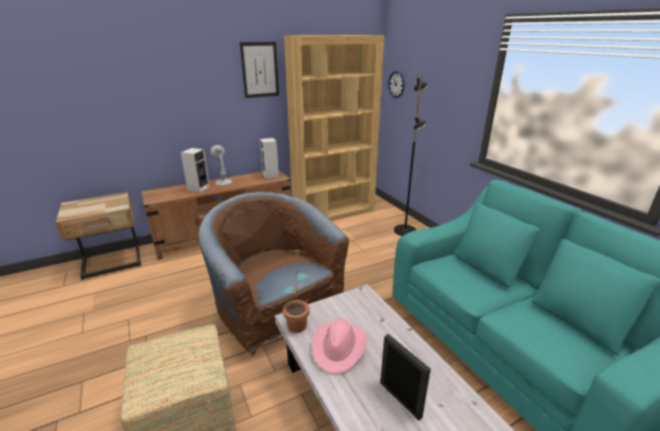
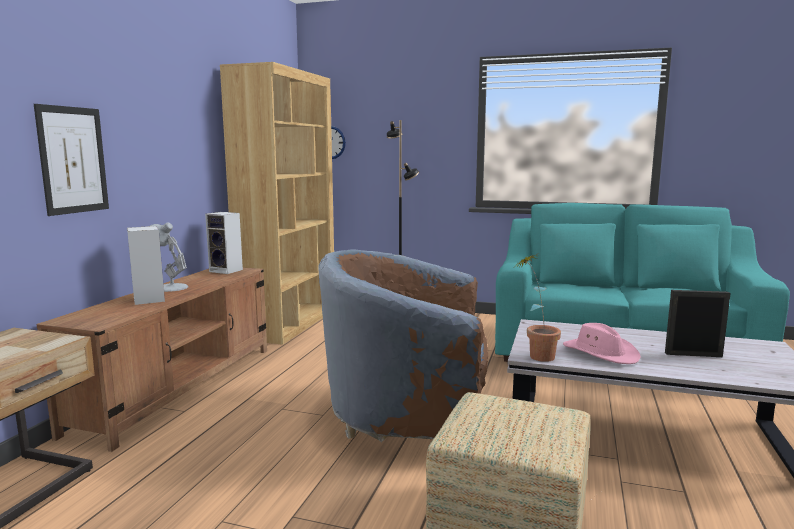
camera: 45 degrees left, 15 degrees down
picture [240,42,279,98] -> picture moved to [34,104,109,216]

